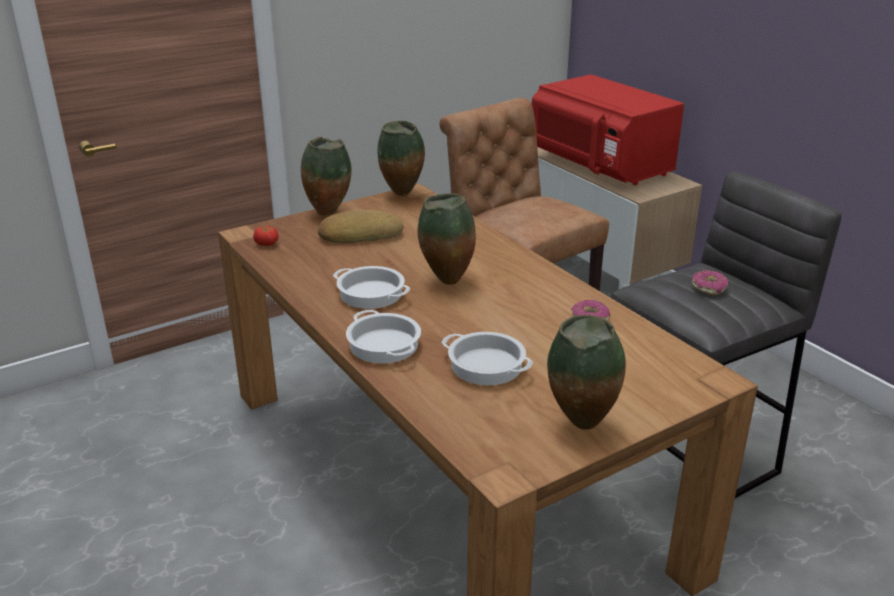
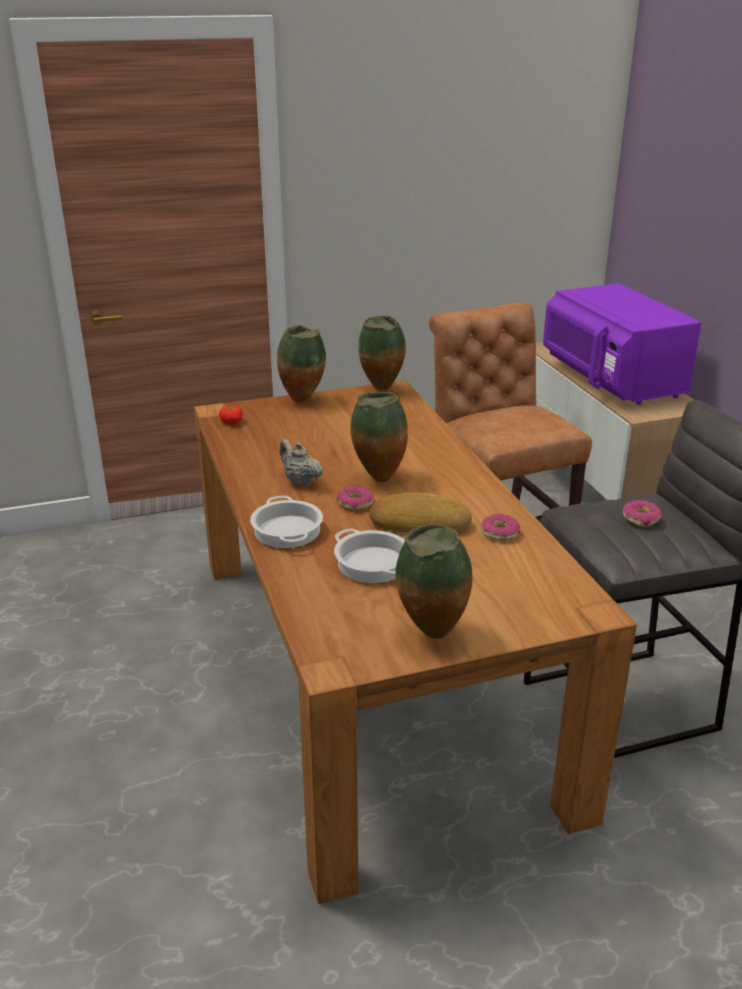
camera: 15 degrees right, 0 degrees up
bread [318,210,404,243] -> bread moved to [369,493,472,533]
cooking pot [333,266,410,309] -> beige teapot [279,439,323,486]
red microwave [532,74,684,185] -> purple microwave [543,283,701,405]
none -> donut [337,485,373,510]

